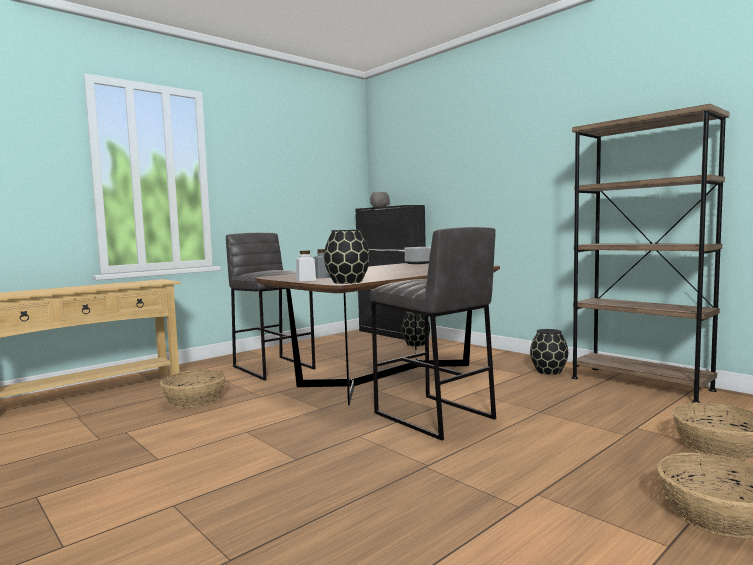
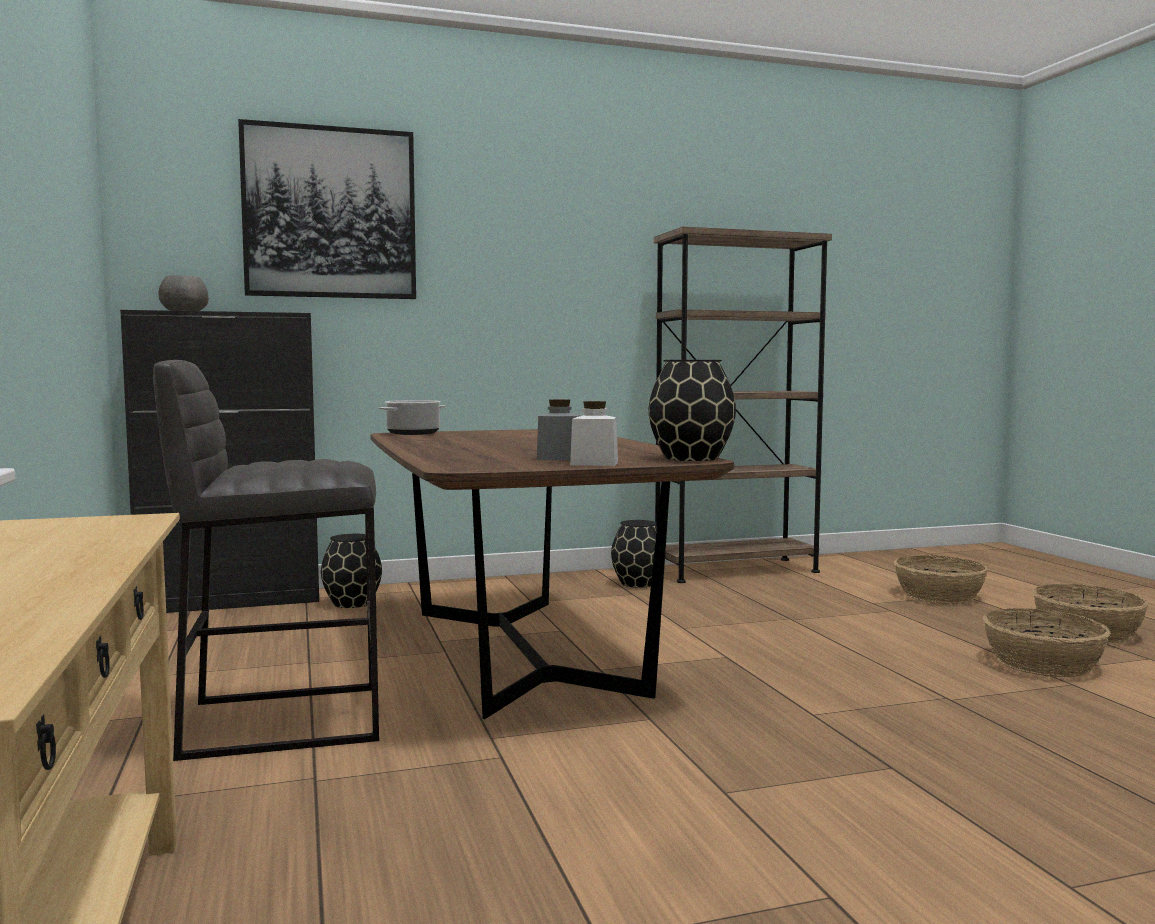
camera: 65 degrees left, 0 degrees up
basket [160,369,226,408] -> basket moved to [983,608,1111,677]
grey stool [370,227,496,440] -> none
none -> picture [238,119,416,299]

